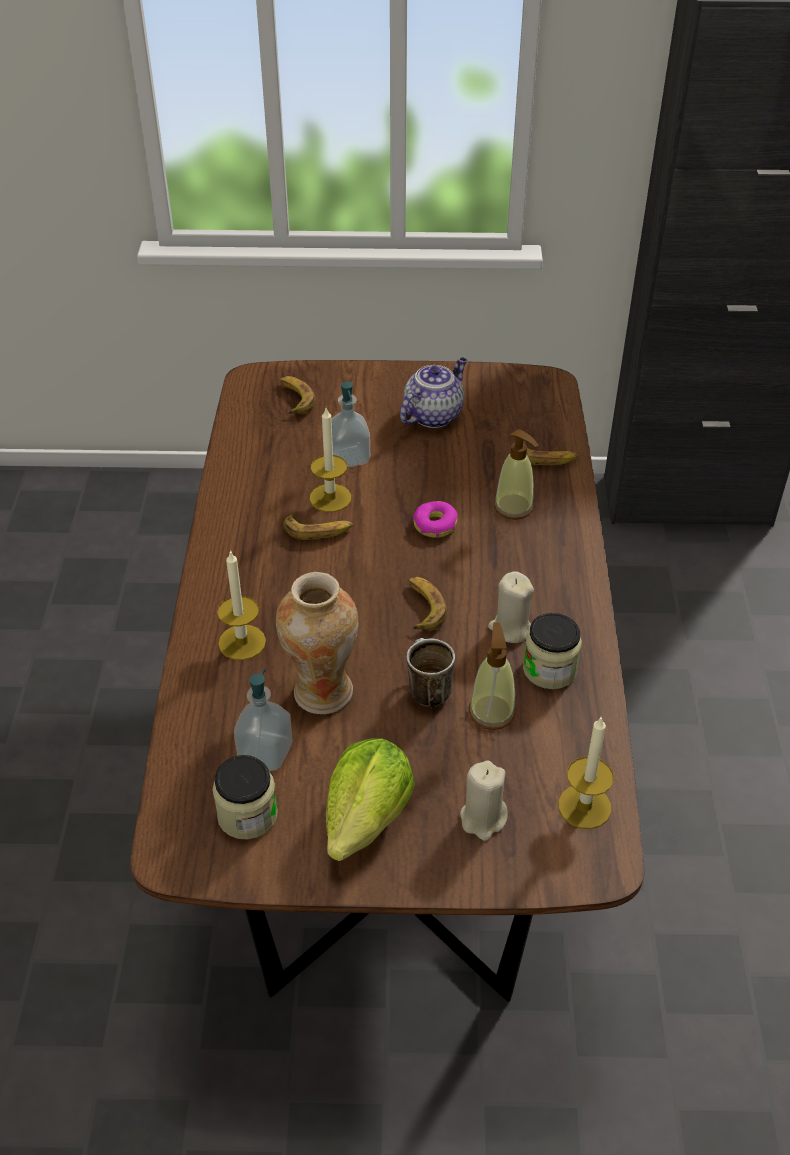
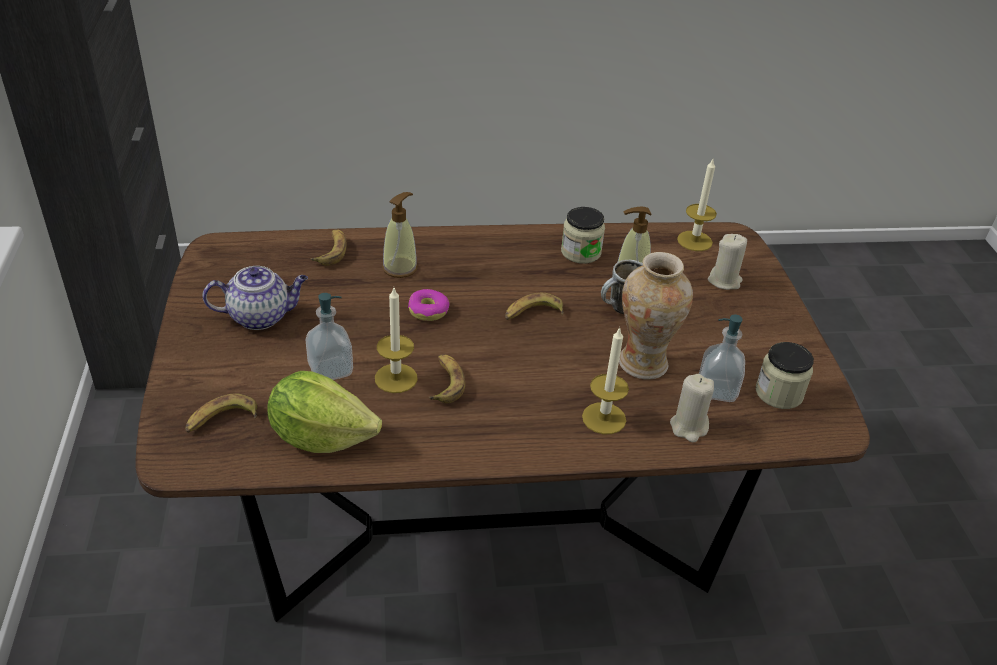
camera: 100 degrees left, 5 degrees down
lettuce [326,738,415,861] -> lettuce moved to [267,371,382,453]
teapot [400,358,467,428] -> teapot turned 135 degrees clockwise [203,266,308,330]
beige candle [488,571,534,643] -> beige candle moved to [670,374,714,443]

